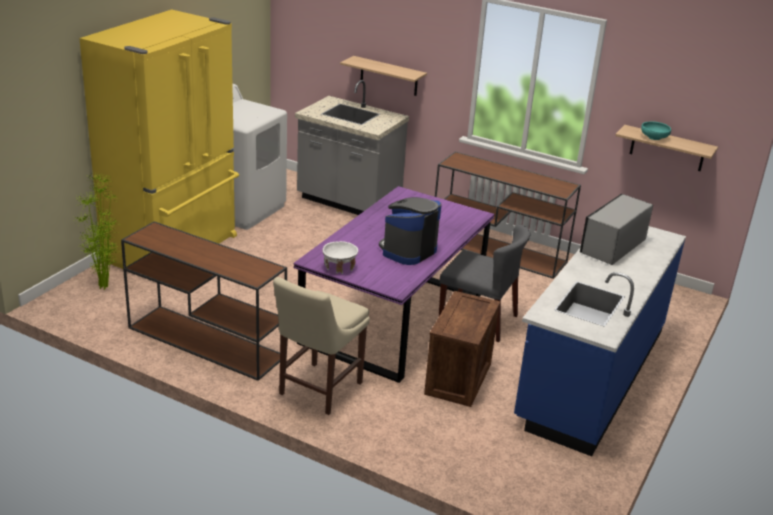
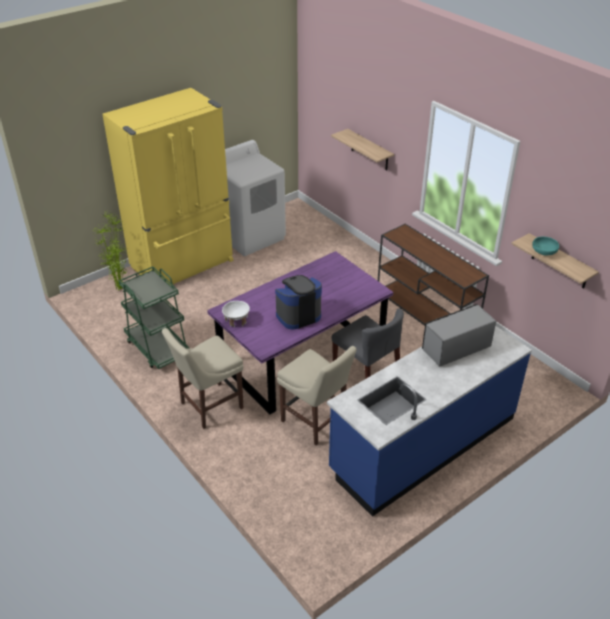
camera: 25 degrees right, 10 degrees up
brown console table [121,221,287,381] -> green cart [119,266,190,369]
grey counter [295,80,409,215] -> none
crate [424,291,500,407] -> beige chair [277,346,357,445]

